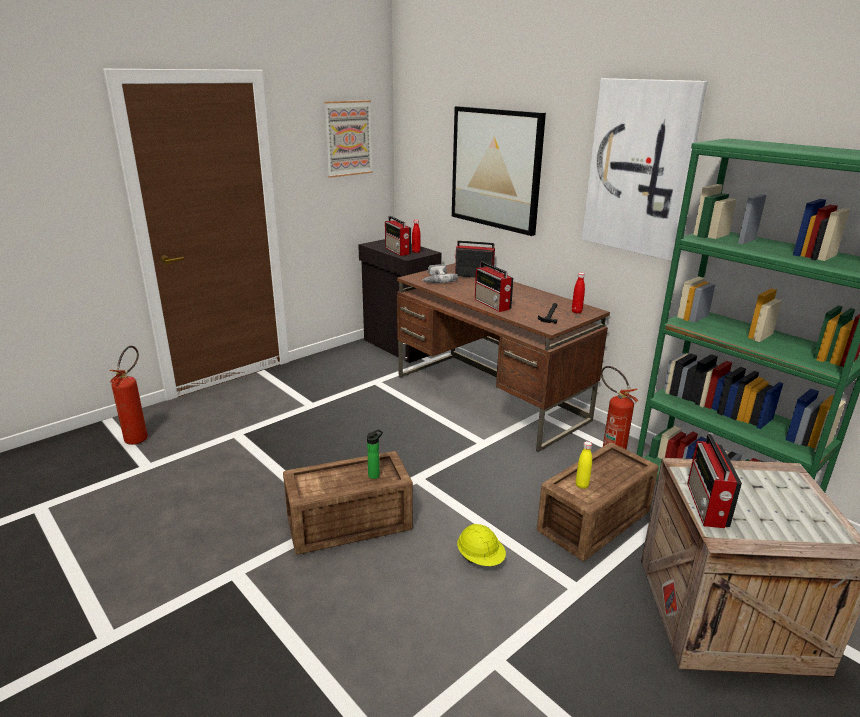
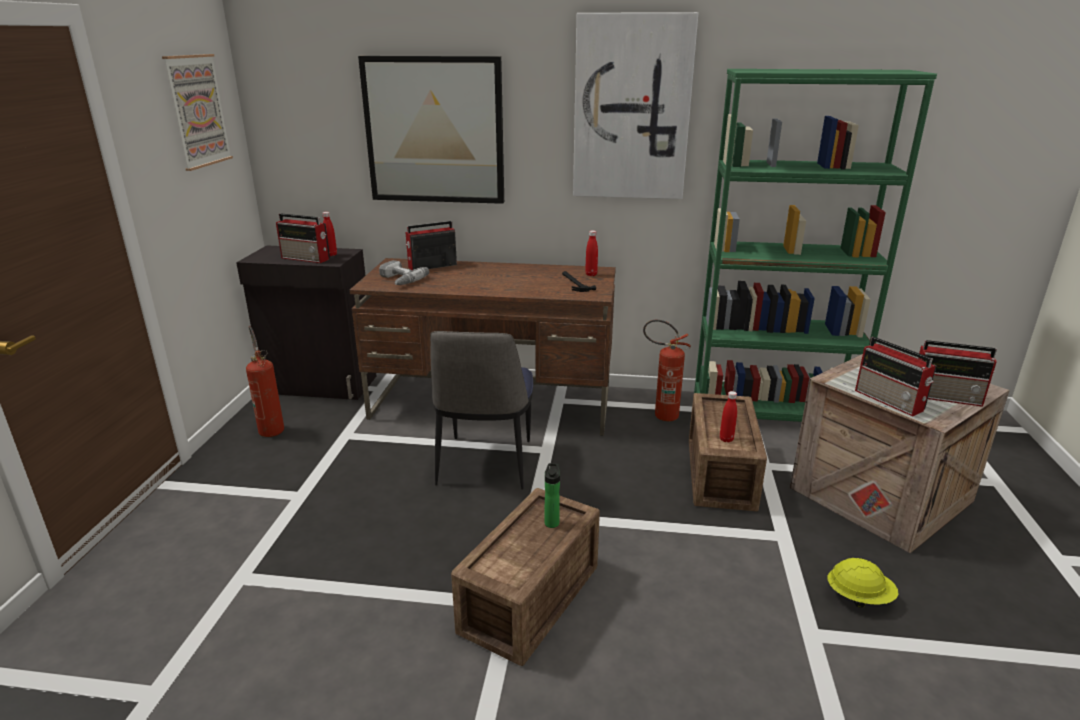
camera: 40 degrees left, 0 degrees up
fire extinguisher [110,346,148,445] -> fire extinguisher moved to [246,326,284,437]
yellow hard hat [457,524,506,566] -> yellow hard hat moved to [827,558,898,608]
radio [475,261,513,312] -> radio moved to [918,340,997,407]
yellow bottle [576,441,592,489] -> red bottle [720,391,737,443]
none -> chair [430,331,533,490]

